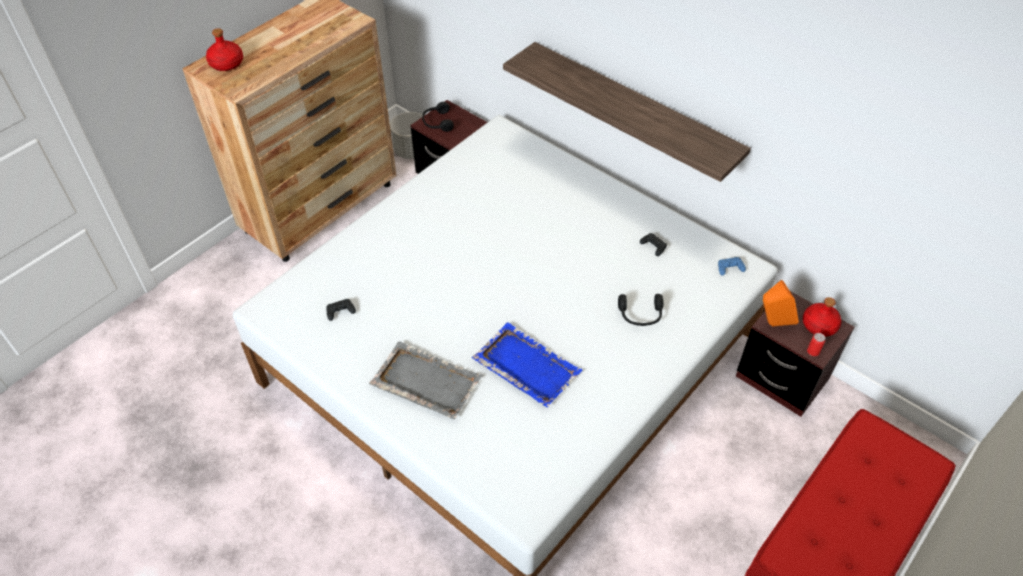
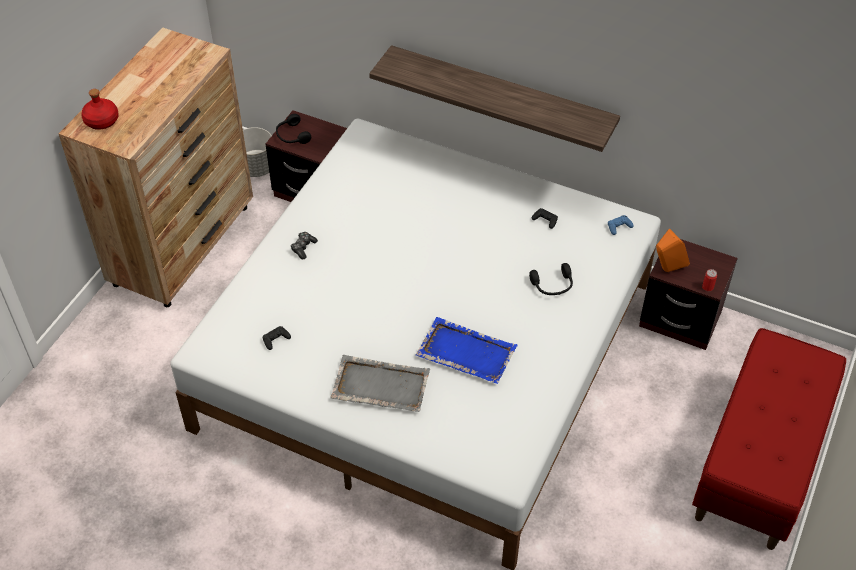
camera: 15 degrees left, 0 degrees up
red bottle [803,297,841,337] -> none
none -> game controller [291,232,318,259]

